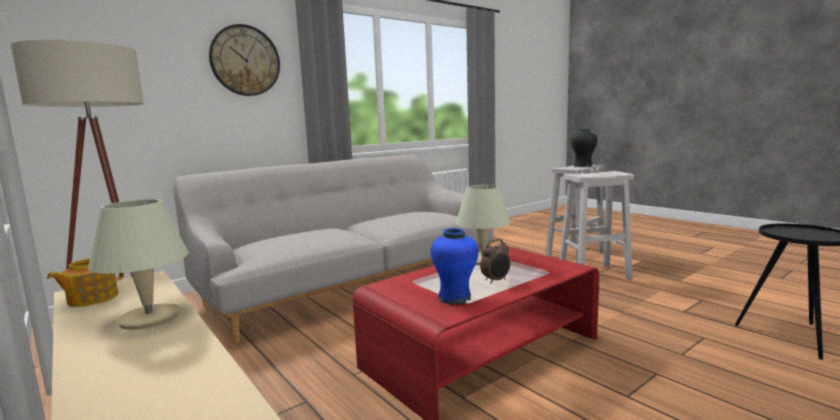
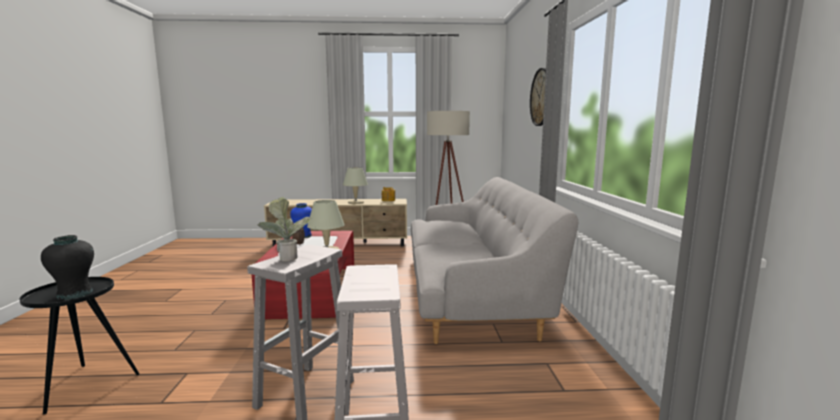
camera: 125 degrees right, 0 degrees up
black vase [571,129,597,167] -> black vase moved to [41,235,94,300]
none -> potted plant [258,197,311,261]

